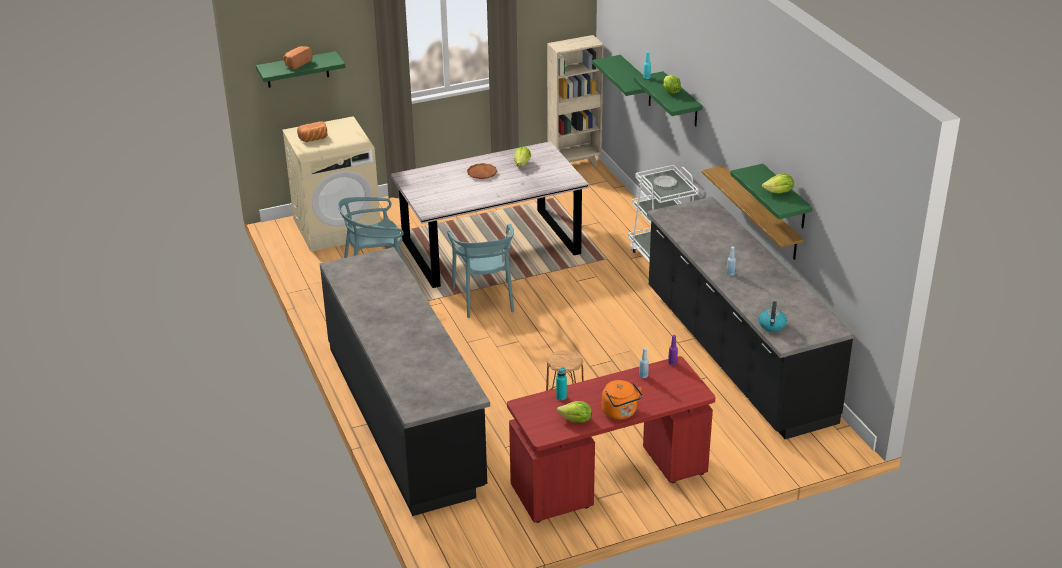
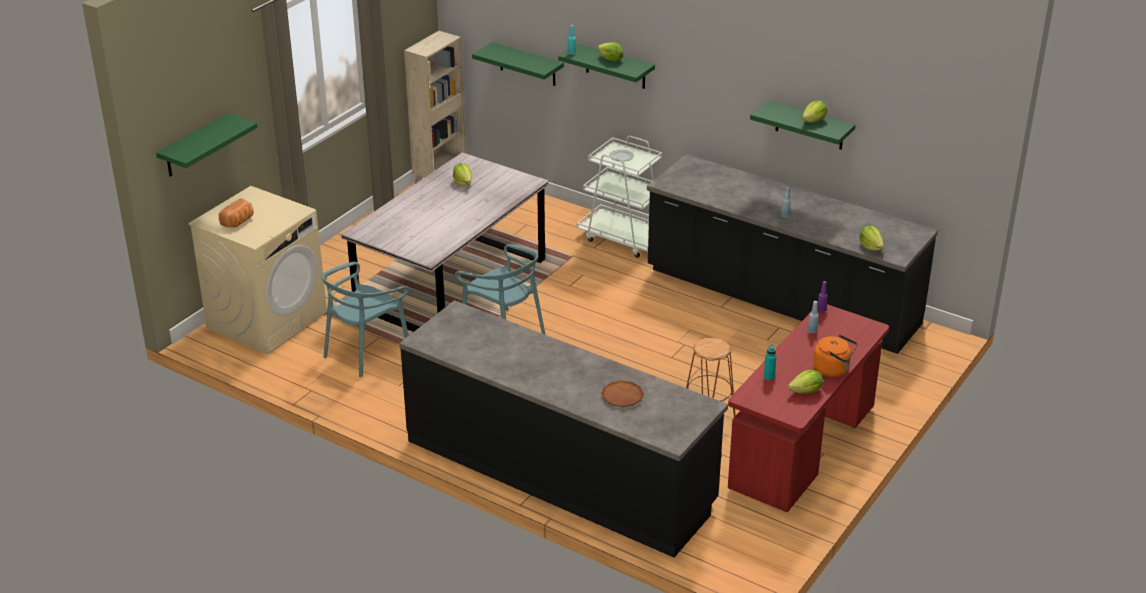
camera: 35 degrees left, 0 degrees up
bread [283,46,312,69] -> none
brown plate [467,163,497,179] -> brown plate moved to [601,380,644,407]
shelf [701,165,804,260] -> none
kettle [759,301,787,332] -> lettuce [860,226,884,251]

